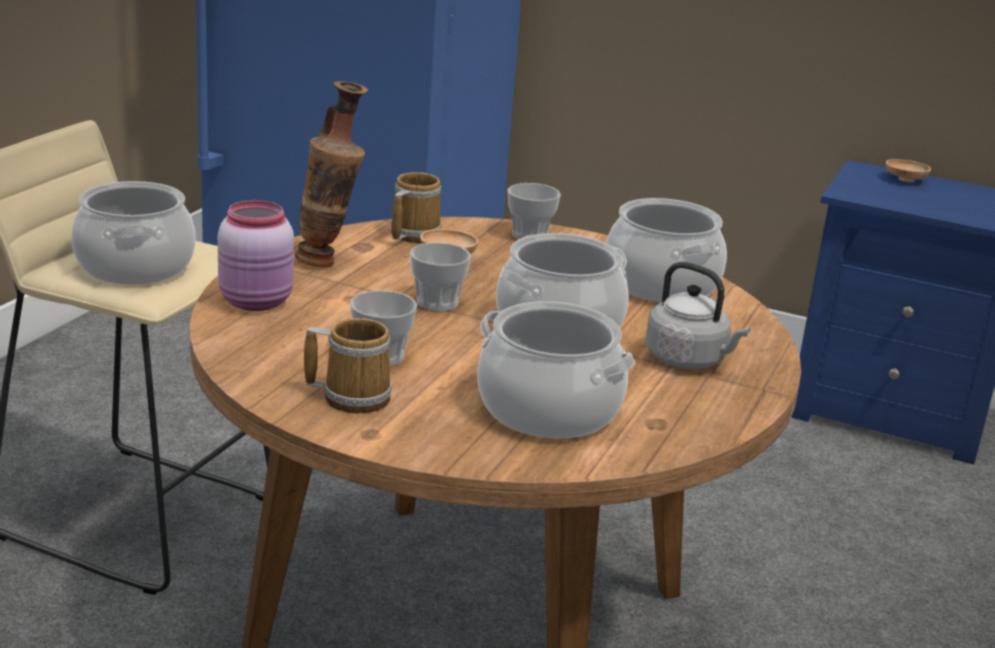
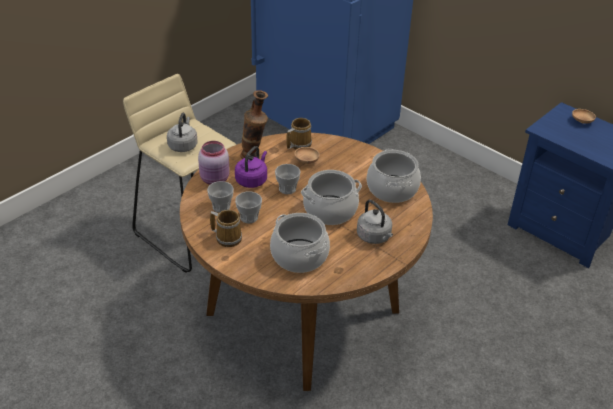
camera: 20 degrees right, 15 degrees up
cooking pot [71,181,196,284] -> grey kettle [167,113,197,152]
cup [507,183,561,239] -> cup moved to [207,181,234,213]
none -> purple kettle [235,146,267,188]

